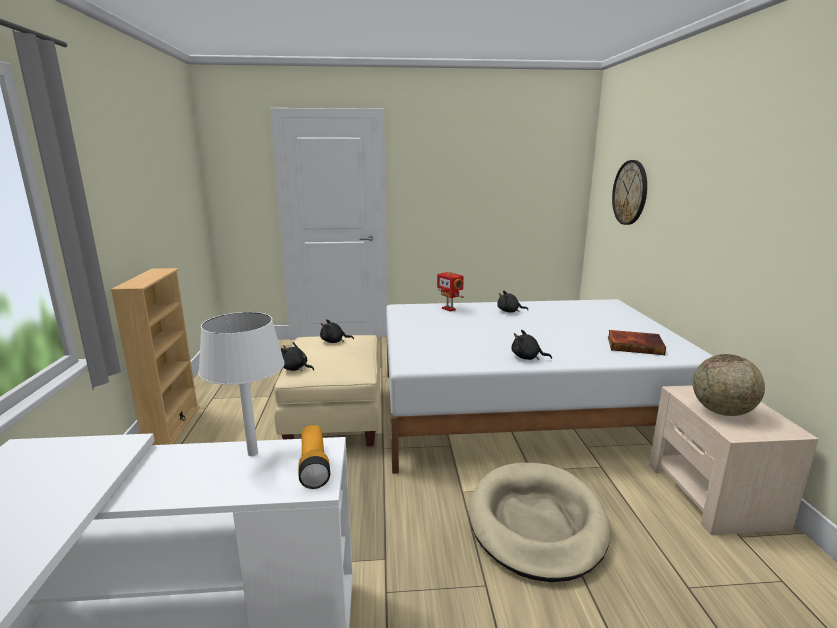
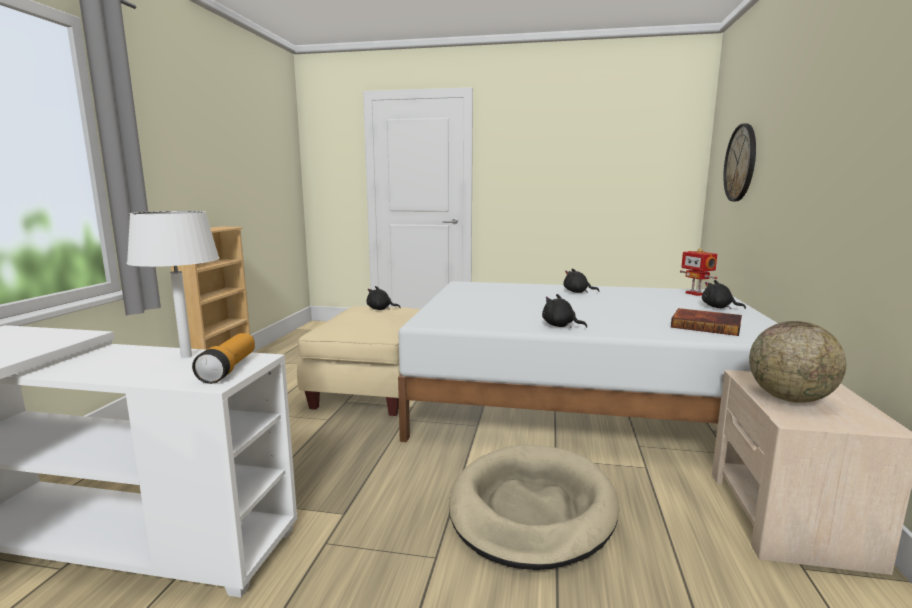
camera: 15 degrees right, 5 degrees down
black plush toy [281,342,314,371] -> black plush toy moved to [702,280,746,309]
toy robot [437,271,464,311] -> toy robot moved to [680,248,717,296]

